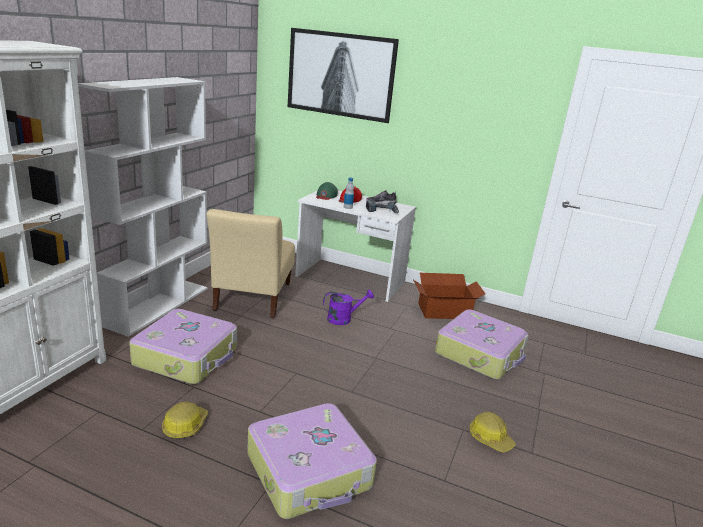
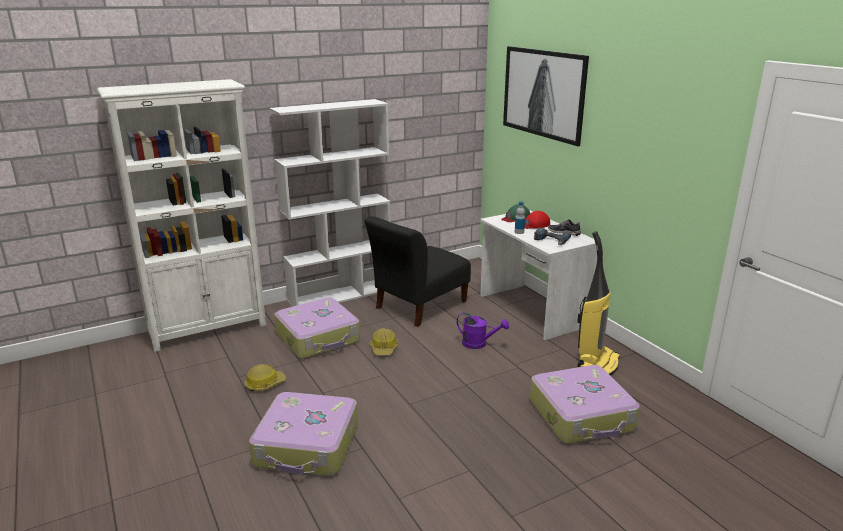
camera: 40 degrees right, 0 degrees up
beige chair [206,209,295,318] -> black chair [364,216,471,327]
cardboard box [413,273,486,319] -> vacuum cleaner [577,231,620,375]
hard hat [469,412,516,452] -> hard hat moved to [370,328,398,355]

